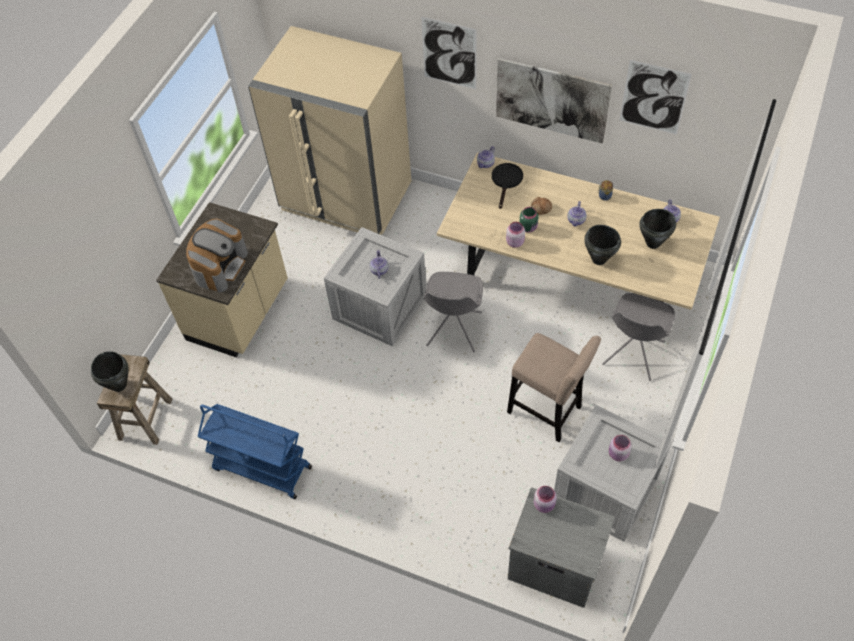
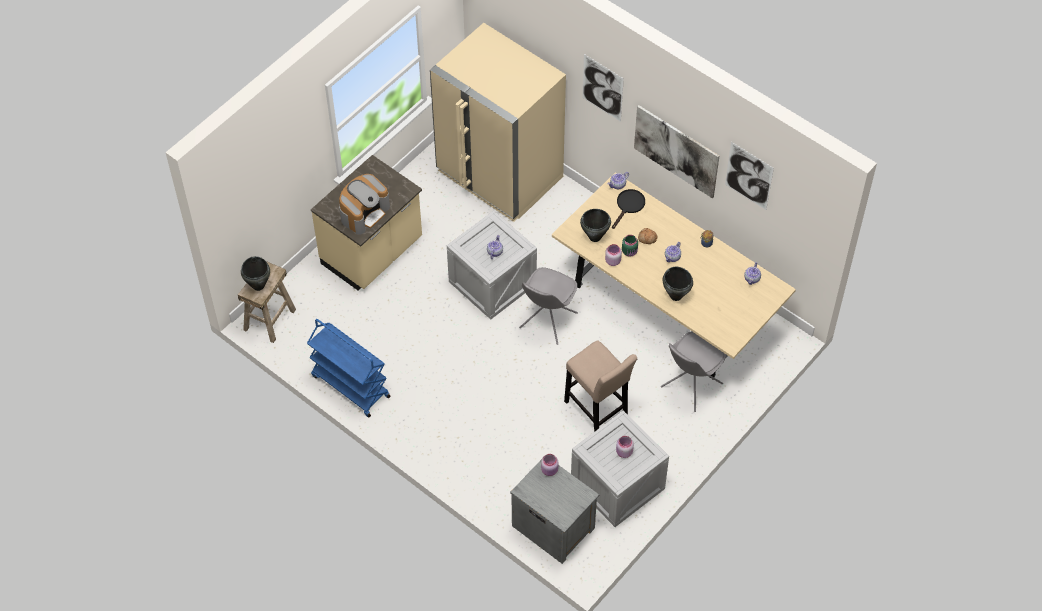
camera: 15 degrees right, 0 degrees up
black cooking pot [639,209,676,249] -> black cooking pot moved to [580,209,611,242]

